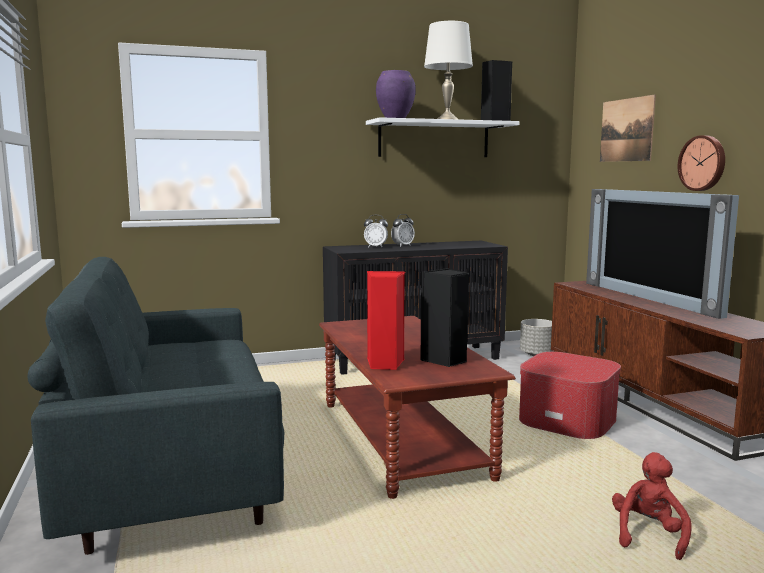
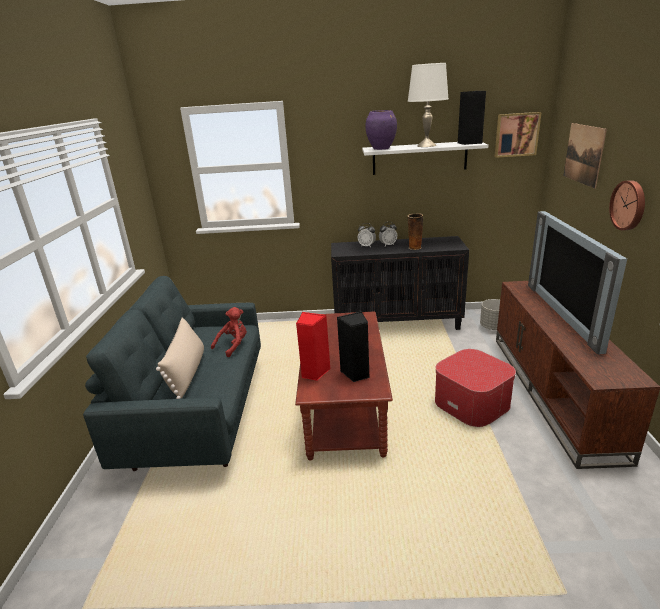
camera: 20 degrees right, 15 degrees up
red plush toy [612,452,691,560] -> red plush toy moved to [211,307,247,357]
none -> beige pillow [156,318,204,399]
none -> vase [408,213,423,250]
none -> picture [495,112,542,158]

